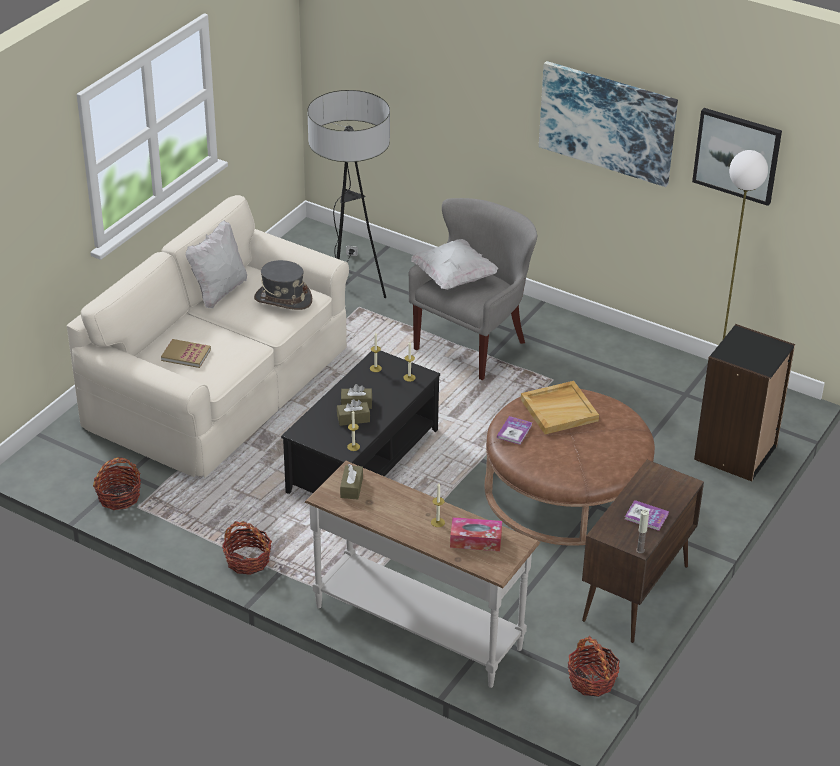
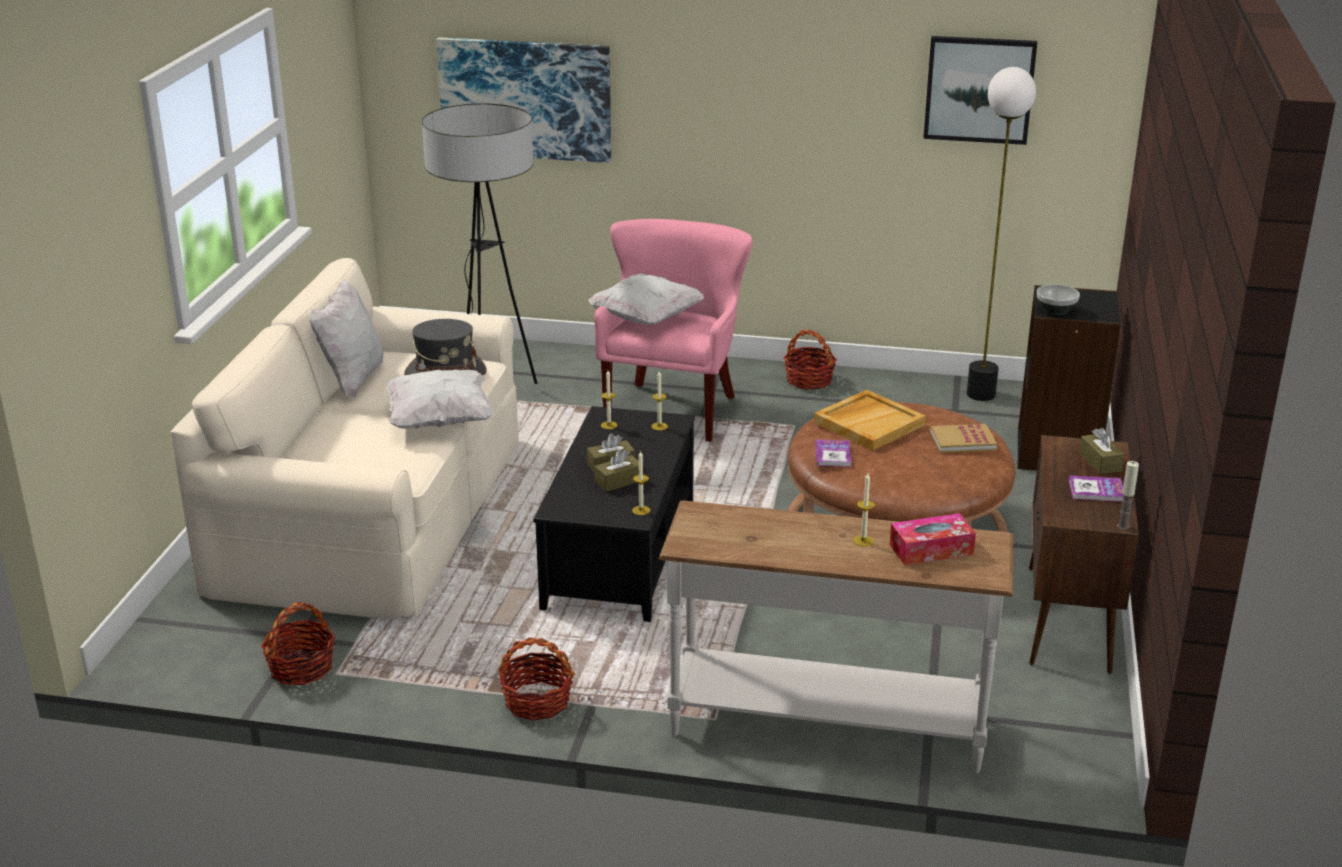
camera: 20 degrees left, 10 degrees down
book [161,339,211,368] -> book moved to [930,424,997,453]
brown tissue box [340,464,363,500] -> brown tissue box moved to [1079,428,1124,474]
grey armchair [409,198,537,380] -> pink armchair [594,219,753,442]
picture [539,61,678,187] -> picture moved to [436,37,611,163]
basket [567,636,620,697] -> basket moved to [783,329,837,390]
none -> white pillow [386,370,495,429]
none -> bowl [1037,284,1080,316]

